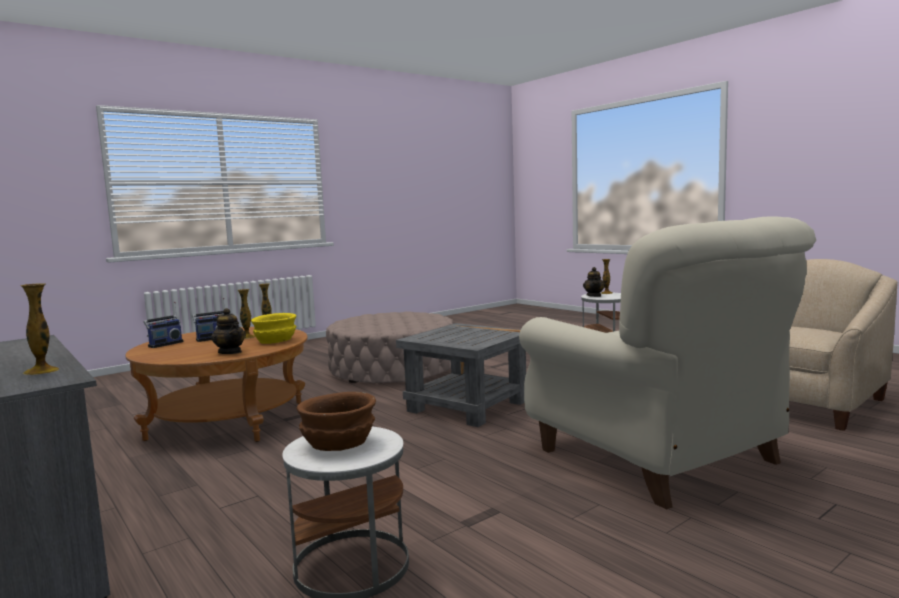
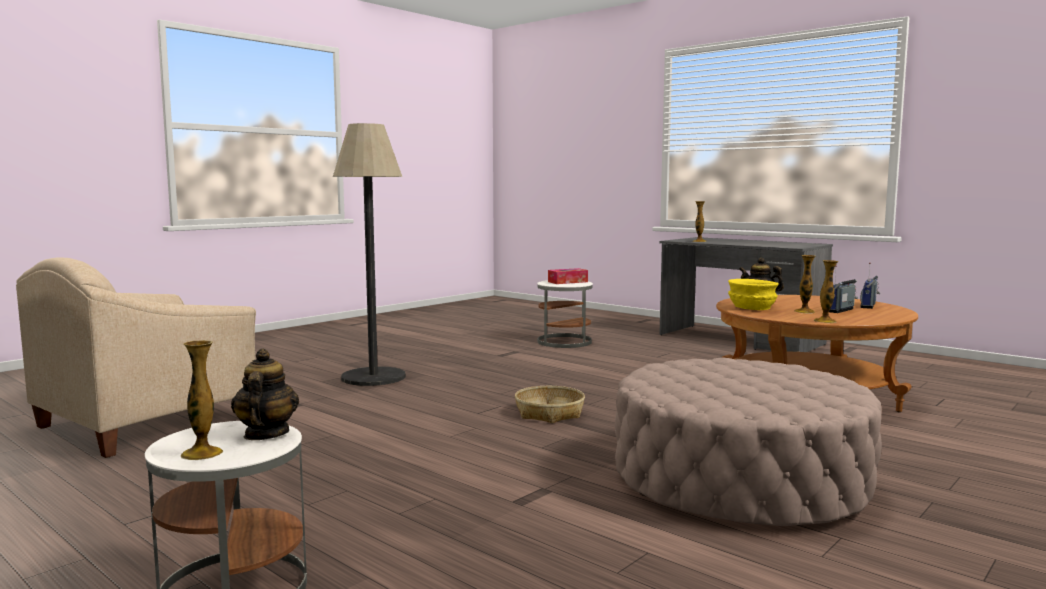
camera: 170 degrees right, 0 degrees up
brown bowl [297,392,376,451] -> tissue box [548,268,588,284]
grey side table [396,323,526,427] -> basket [515,386,585,423]
beige armchair [519,217,816,510] -> floor lamp [333,123,406,386]

